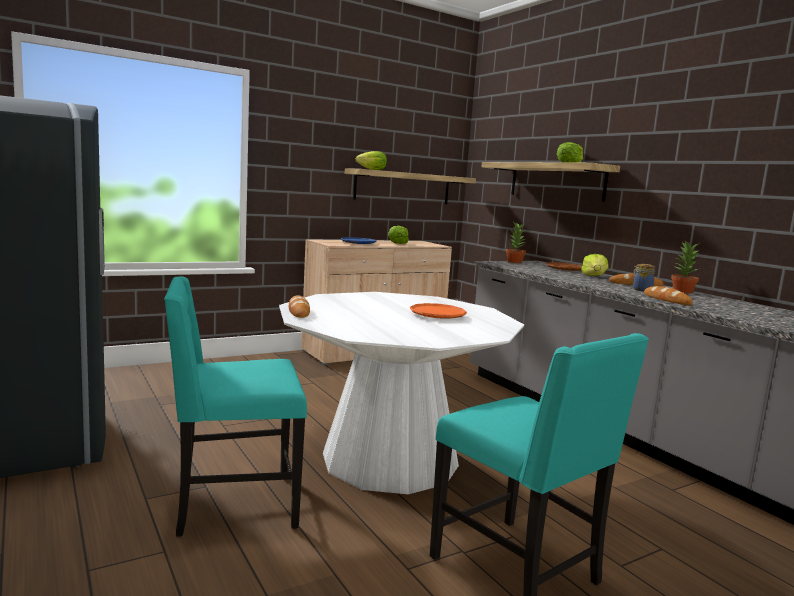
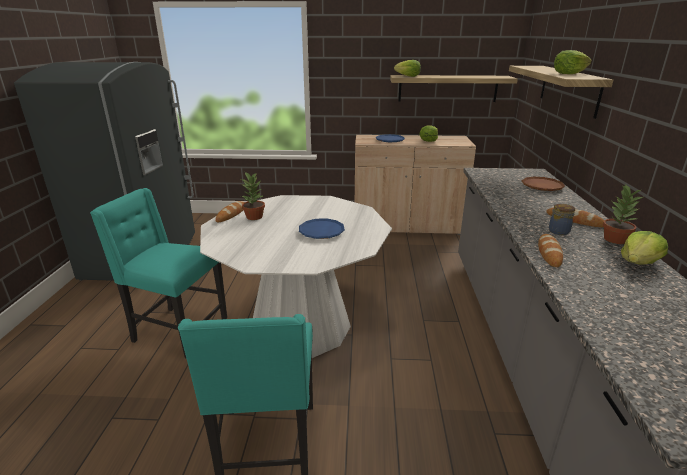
camera: 35 degrees right, 15 degrees up
orange plate [410,303,467,319] -> blue plate [299,218,345,239]
potted plant [506,222,526,263] -> potted plant moved to [241,172,265,220]
lettuce [581,254,609,276] -> lettuce moved to [621,231,668,265]

